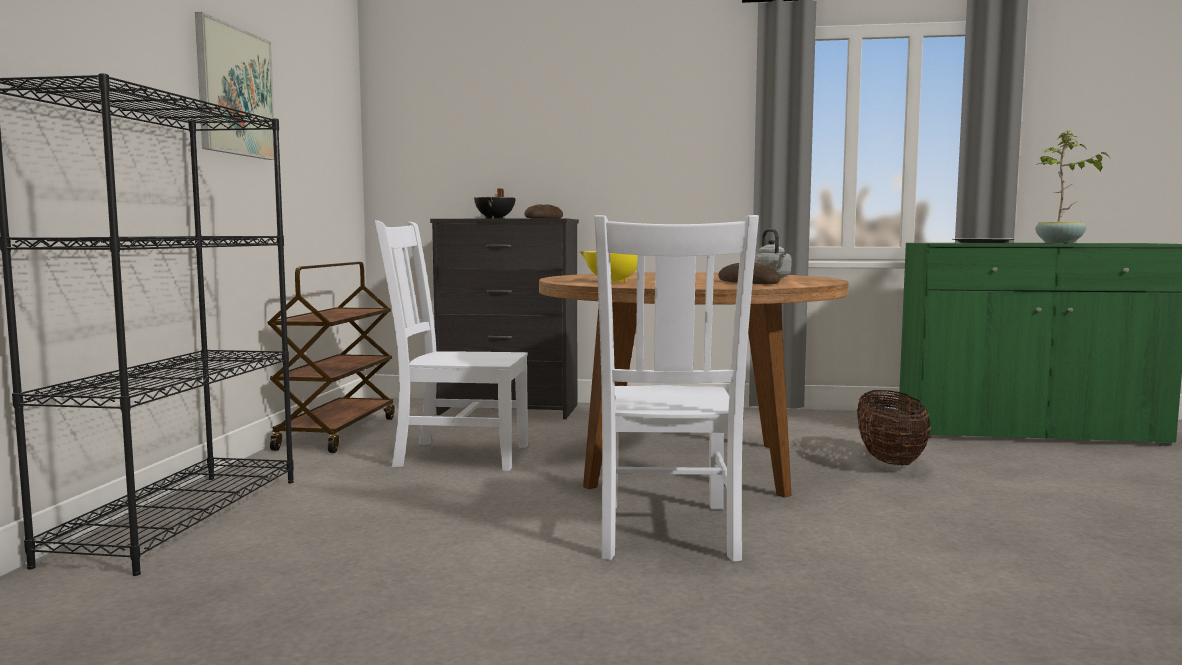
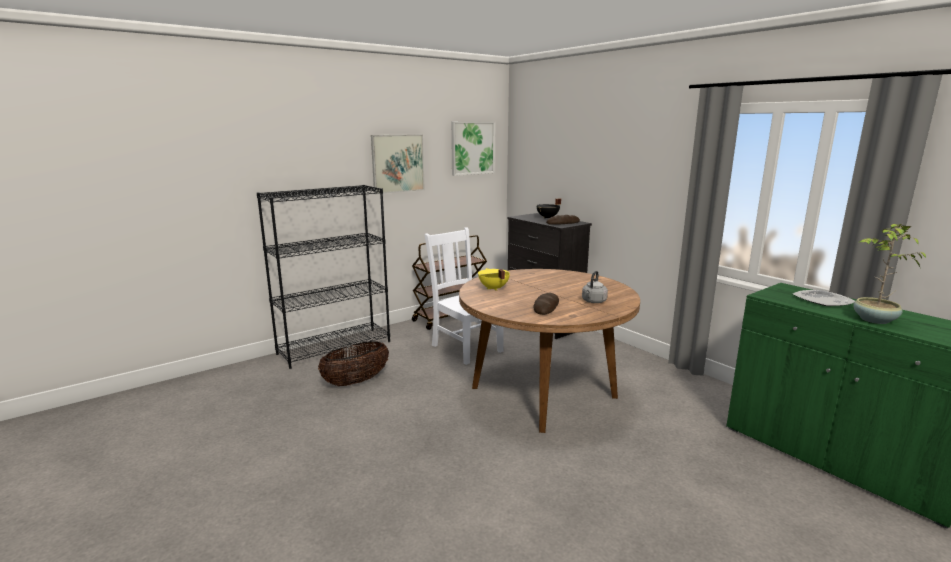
camera: 45 degrees right, 10 degrees up
white chair [594,215,759,562] -> none
basket [857,390,931,466] -> basket moved to [318,341,389,386]
none -> picture [451,121,495,176]

